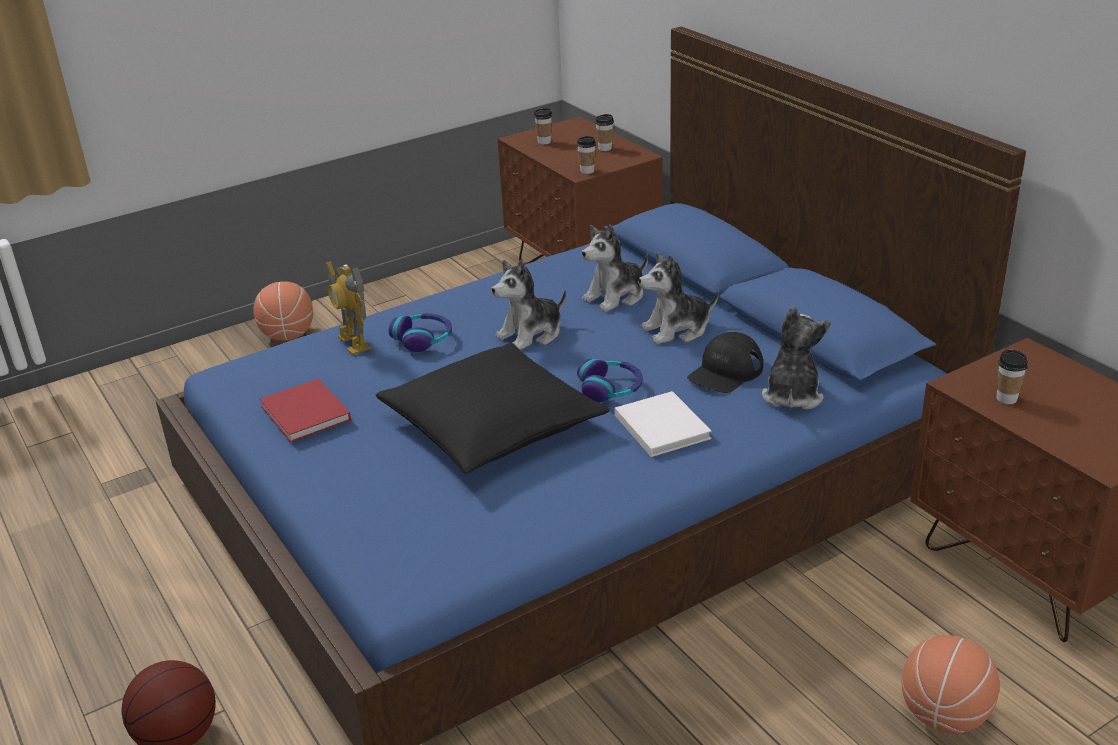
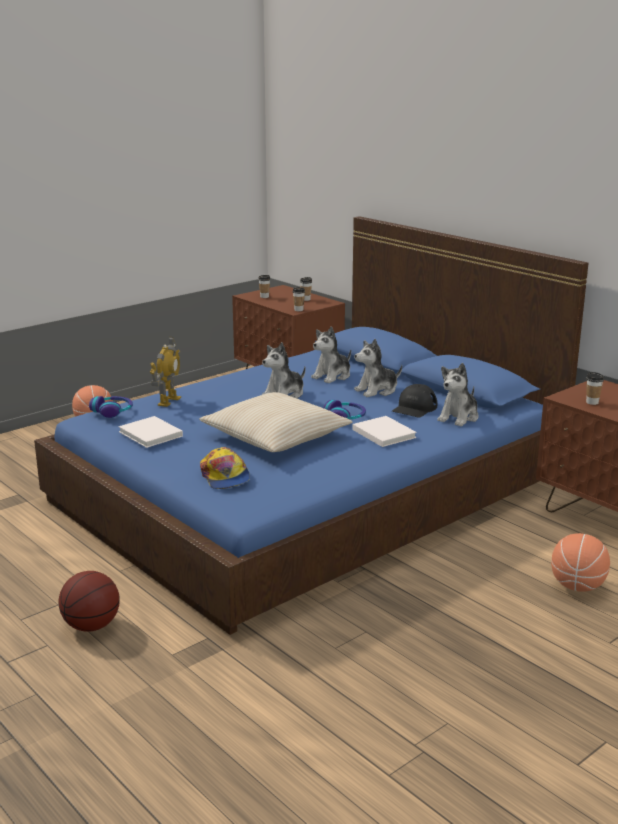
camera: 10 degrees left, 10 degrees down
red book [260,378,351,443] -> white book [119,416,183,448]
toy robot [326,262,371,355] -> toy robot turned 120 degrees counterclockwise [150,337,181,407]
black pillow [376,343,610,474] -> beige pillow [199,392,352,452]
headphones [389,313,452,352] -> headphones moved to [89,396,133,418]
plush toy [762,306,831,410] -> plush toy turned 150 degrees counterclockwise [437,363,479,426]
none -> cap [200,447,250,489]

